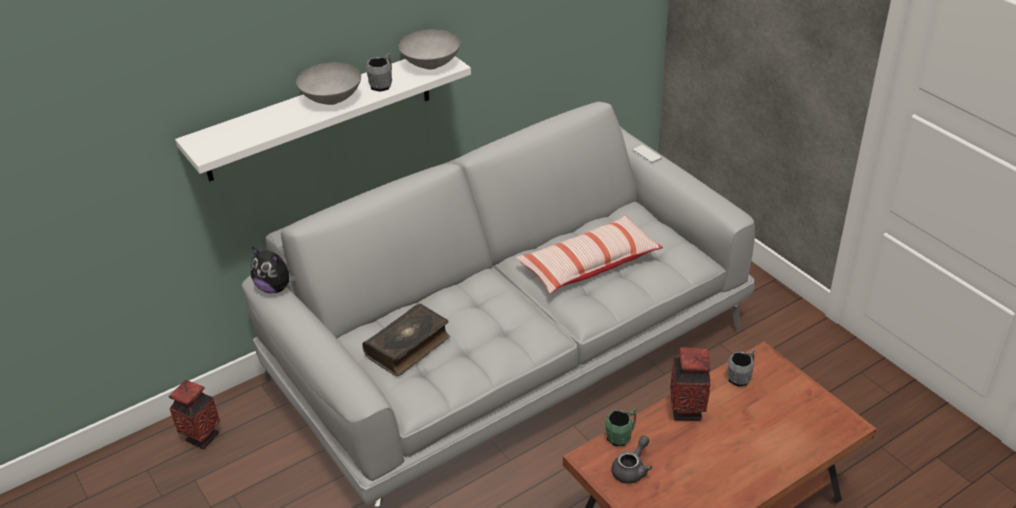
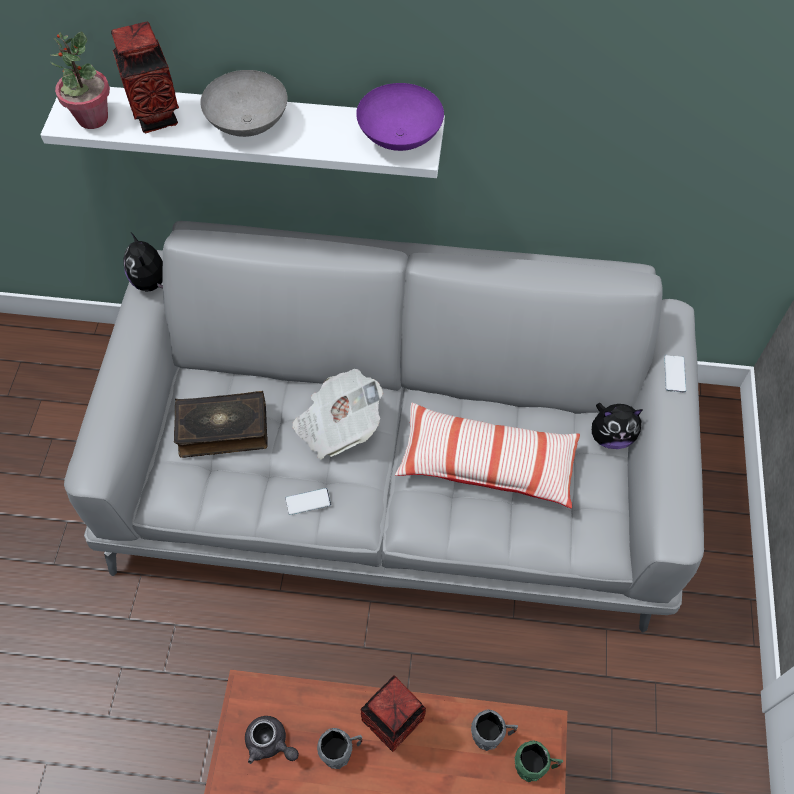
camera: 40 degrees right, 20 degrees up
vase [169,380,220,449] -> vase moved to [111,22,179,133]
grey mug [366,53,392,92] -> grey mug moved to [317,728,363,769]
grey bowl [398,30,460,69] -> purple bowl [356,83,444,151]
green mug [605,408,636,446] -> green mug moved to [515,740,563,782]
grey teapot [611,435,652,484] -> grey teapot turned 45 degrees clockwise [245,716,299,764]
none -> potted plant [51,32,110,129]
none -> phone [285,488,331,515]
none -> newspaper [293,369,383,460]
none -> plush toy [592,403,643,449]

